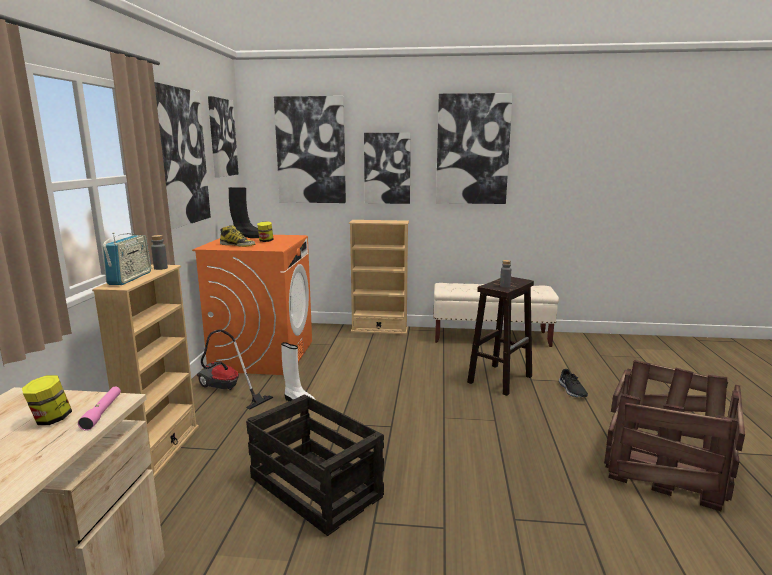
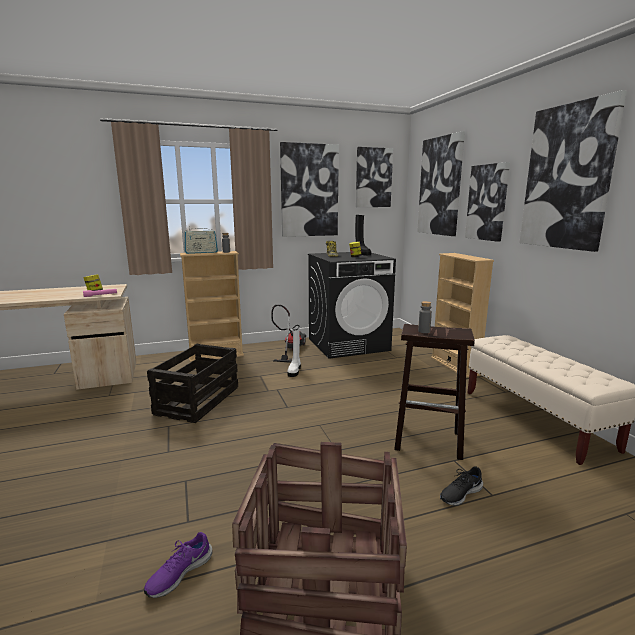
camera: 65 degrees right, 0 degrees up
orange washing machine [192,235,312,375] -> black washing machine [308,252,396,359]
none -> purple shoe [144,532,212,598]

